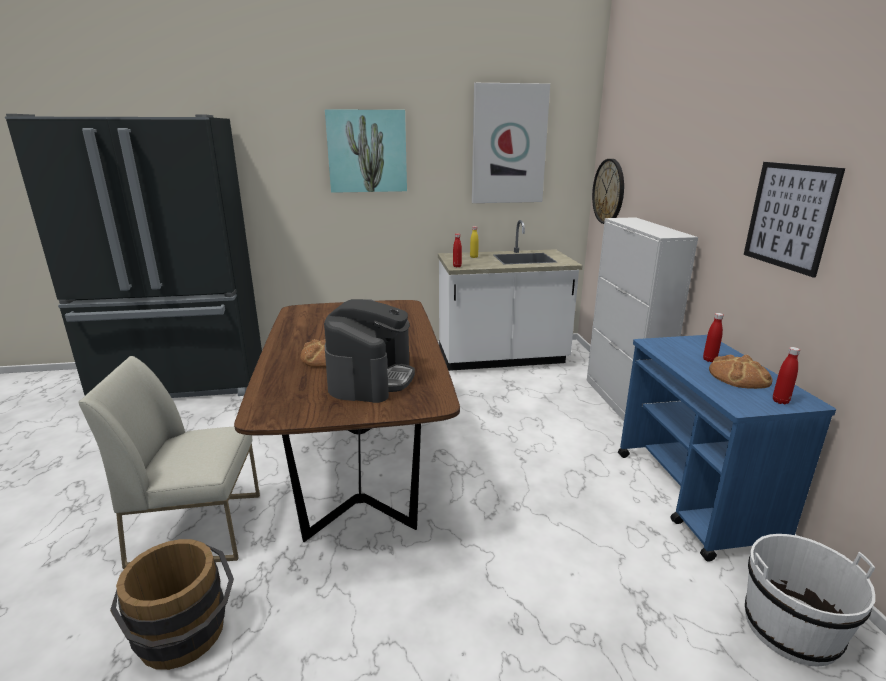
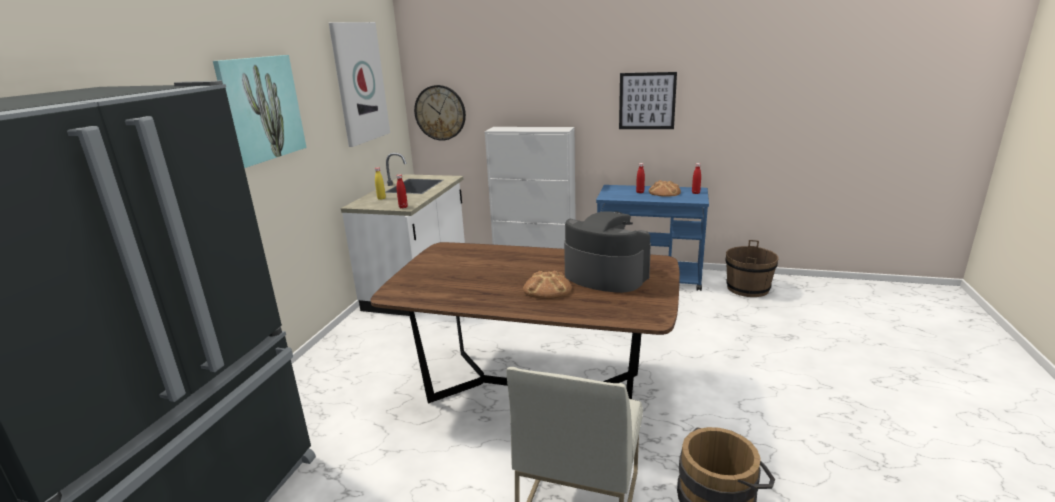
camera: 65 degrees left, 0 degrees up
white bucket [745,534,875,667] -> brown bucket [725,240,779,297]

